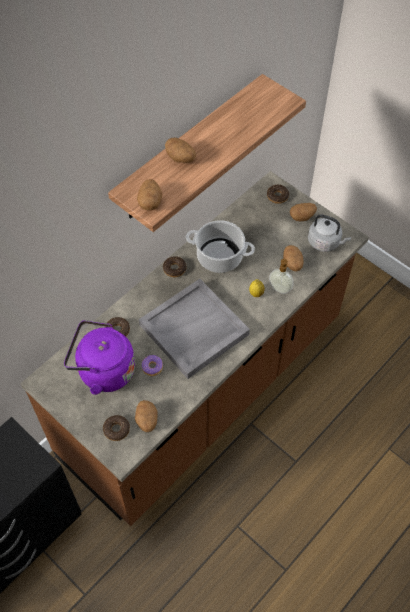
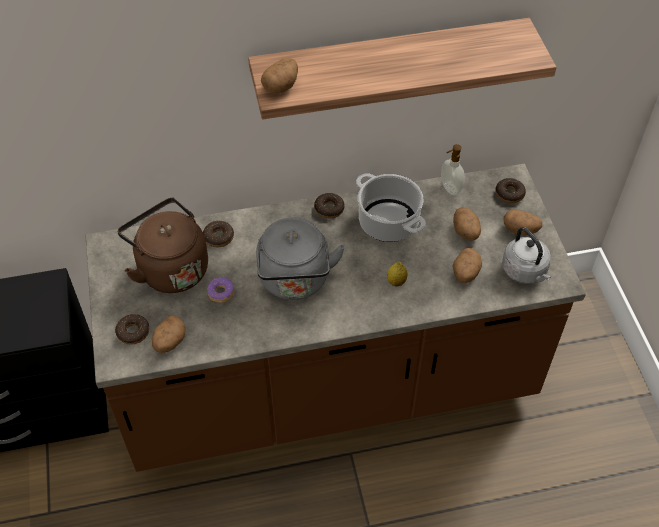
camera: 35 degrees right, 5 degrees down
purple kettle [64,320,135,395] -> brown kettle [118,198,208,293]
grey tray [139,279,250,379] -> grey kettle [256,218,345,300]
potato [165,137,196,163] -> potato moved to [453,207,481,241]
soap dispenser [269,259,294,294] -> soap dispenser moved to [441,144,465,195]

